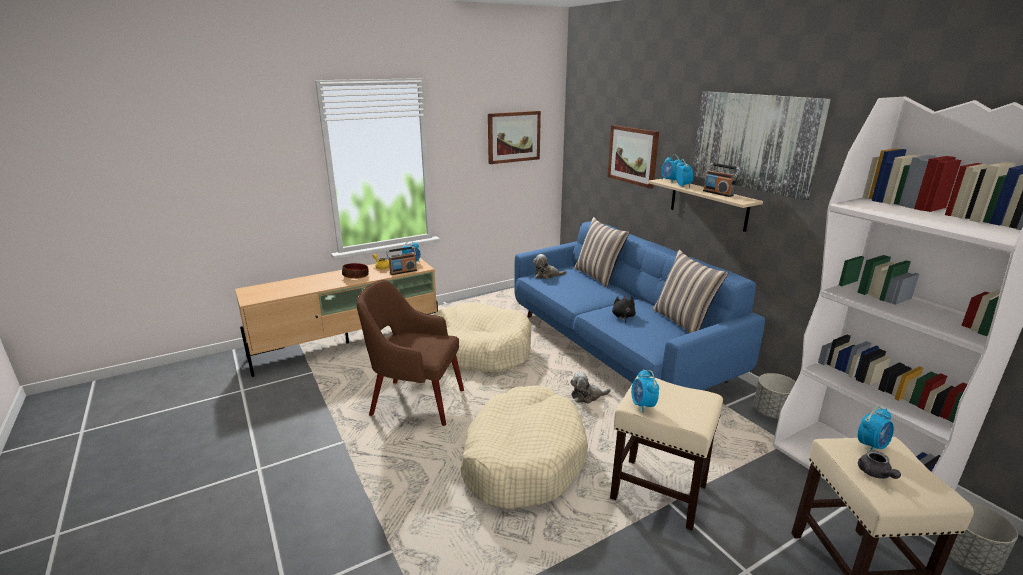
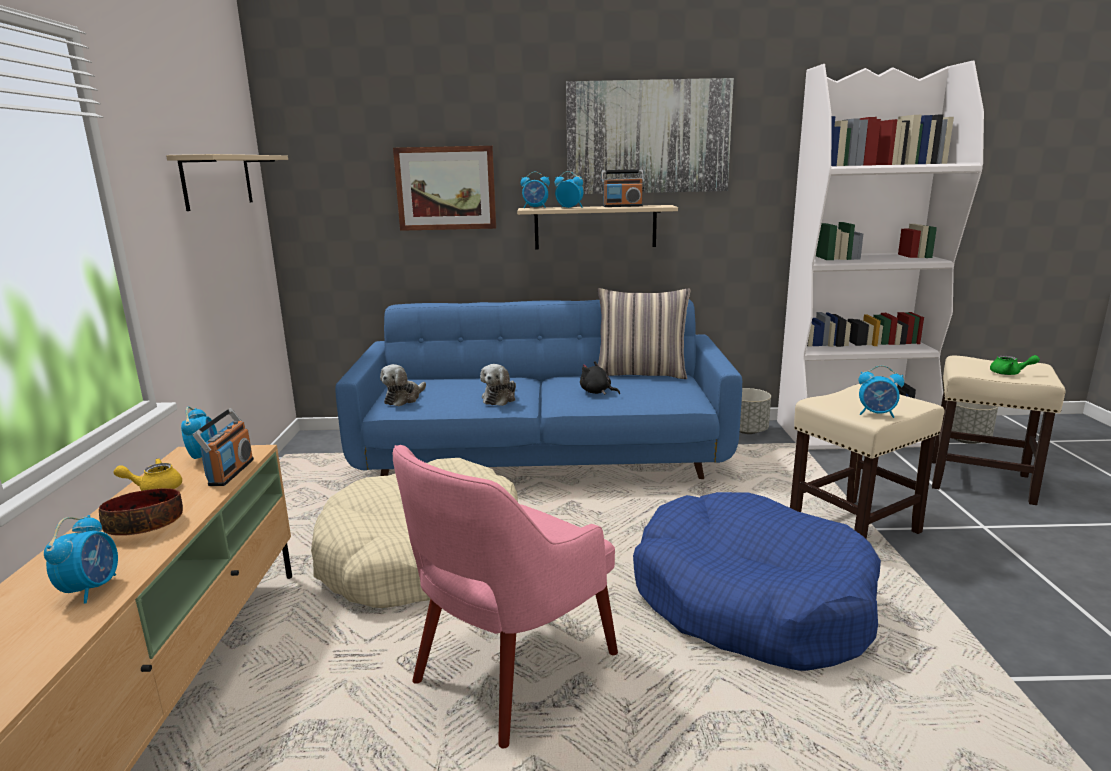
camera: 60 degrees left, 5 degrees down
brown armchair [357,280,464,426] -> pink armchair [393,445,618,748]
beige dog bed [460,385,588,509] -> blue dog bed [633,492,881,671]
picture [488,111,541,164] -> beige shelf [166,154,288,211]
plush toy [570,372,611,403] -> plush toy moved to [480,364,516,406]
pillow [574,217,630,288] -> none
alarm clock [858,406,894,451] -> alarm clock moved to [44,515,118,604]
grey teapot [858,450,901,479] -> green teapot [990,355,1040,375]

